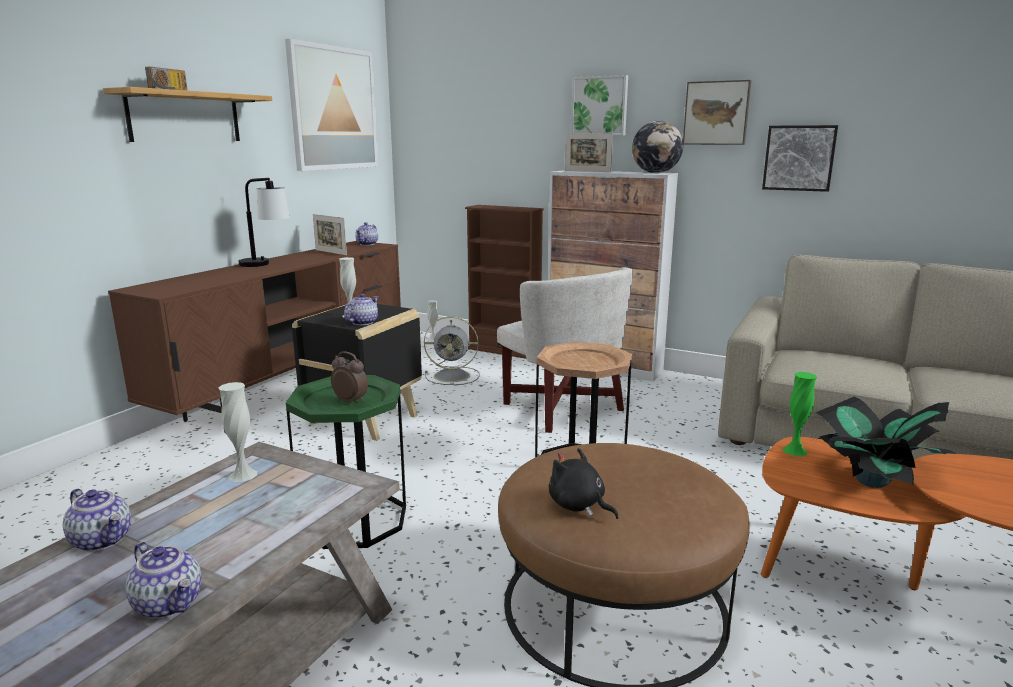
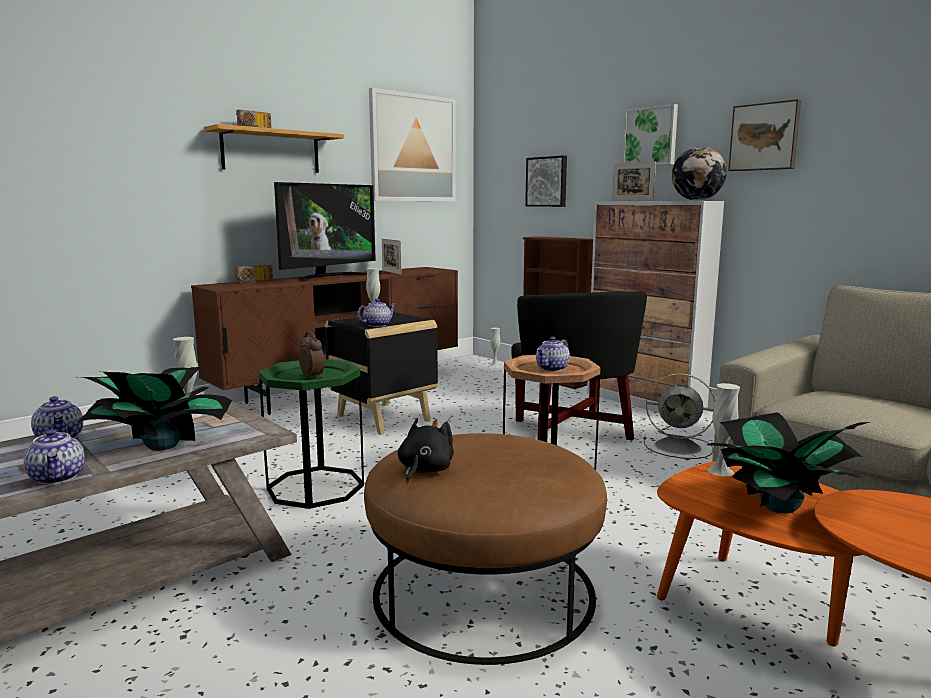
camera: 20 degrees right, 5 degrees down
table lamp [239,178,290,267] -> television [274,182,376,282]
teapot [355,222,378,245] -> teapot moved to [536,337,570,372]
grey fan [424,317,480,385] -> grey fan moved to [643,373,715,459]
white armchair [497,267,633,433] -> black armchair [511,291,647,441]
black plush toy [549,448,619,519] -> black plush toy turned 45 degrees clockwise [398,418,454,484]
picture [762,125,838,192] -> picture moved to [525,155,567,207]
green vase [783,372,817,456] -> white vase [707,383,740,476]
none -> potted plant [77,367,232,451]
none -> radio [234,265,273,283]

